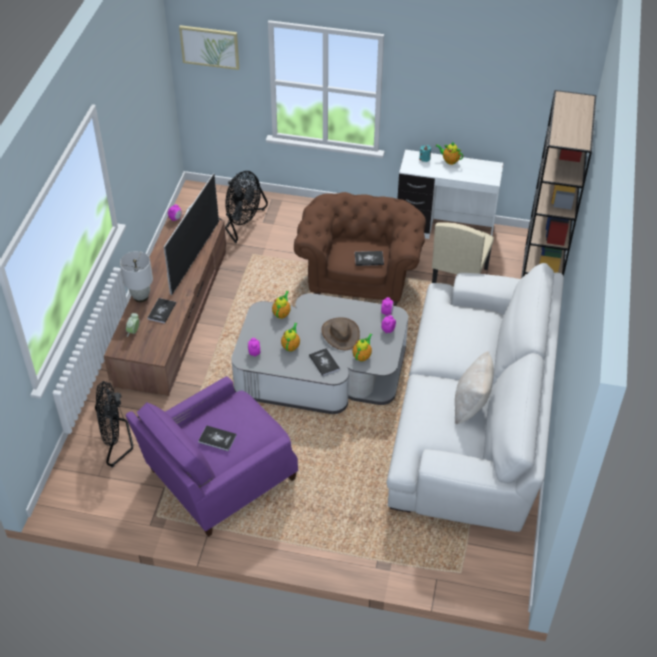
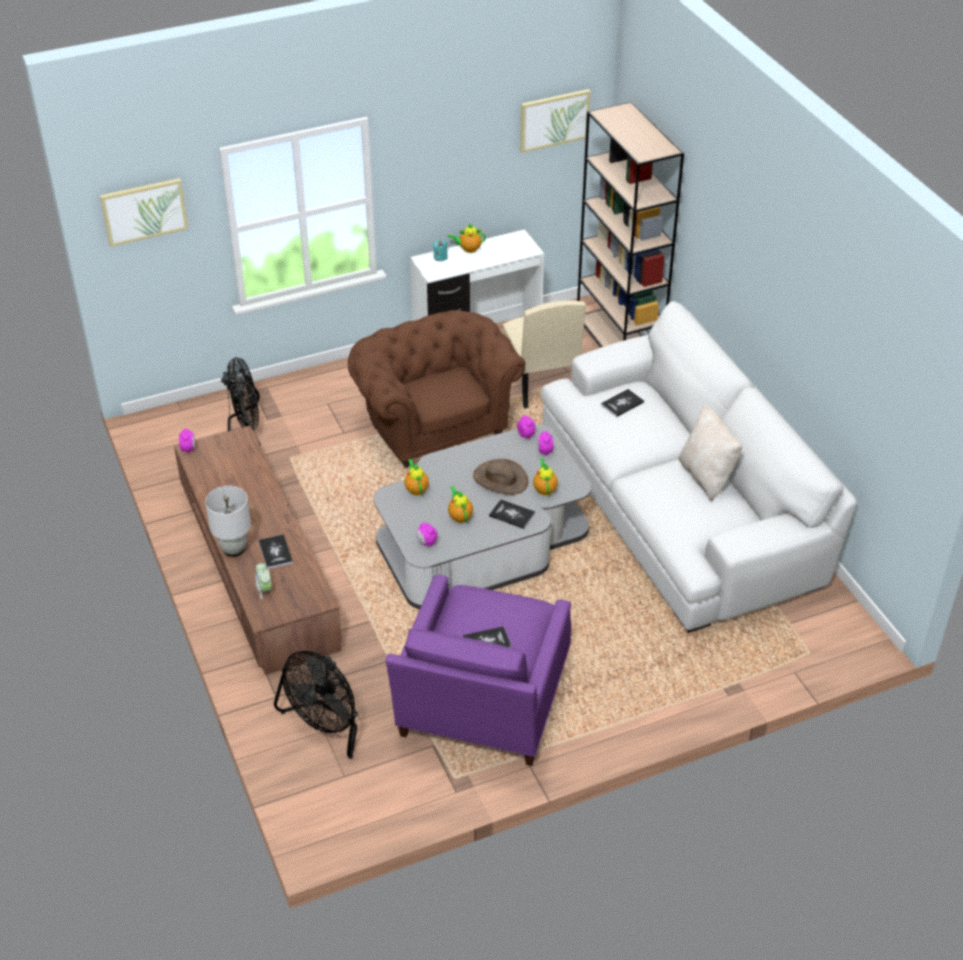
camera: 35 degrees left, 5 degrees down
television [164,173,219,295] -> none
book [355,251,384,266] -> book moved to [601,389,644,417]
none -> picture [520,89,591,153]

